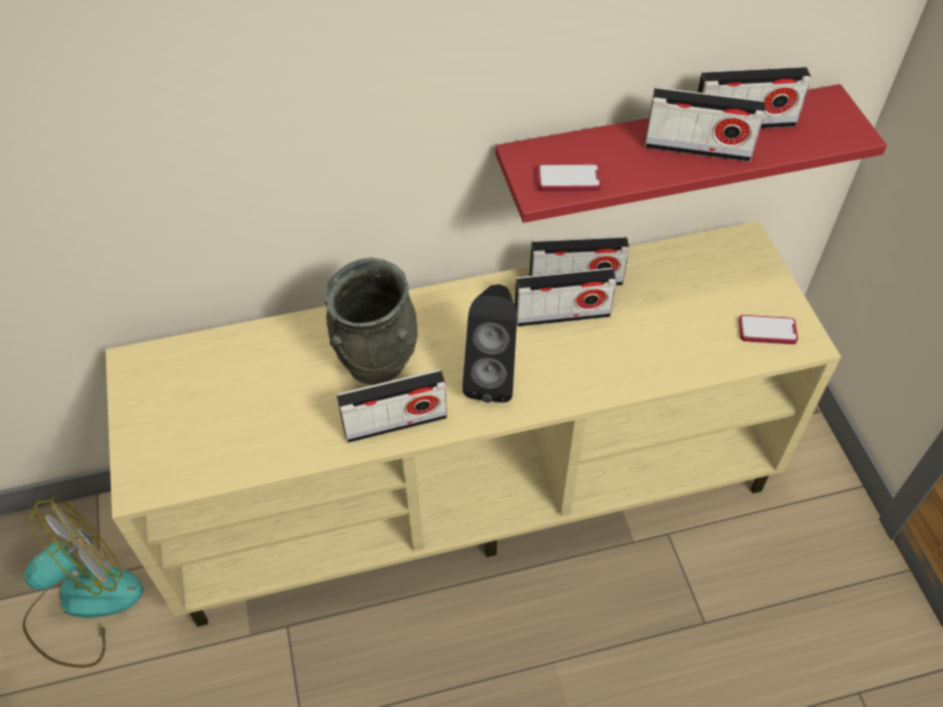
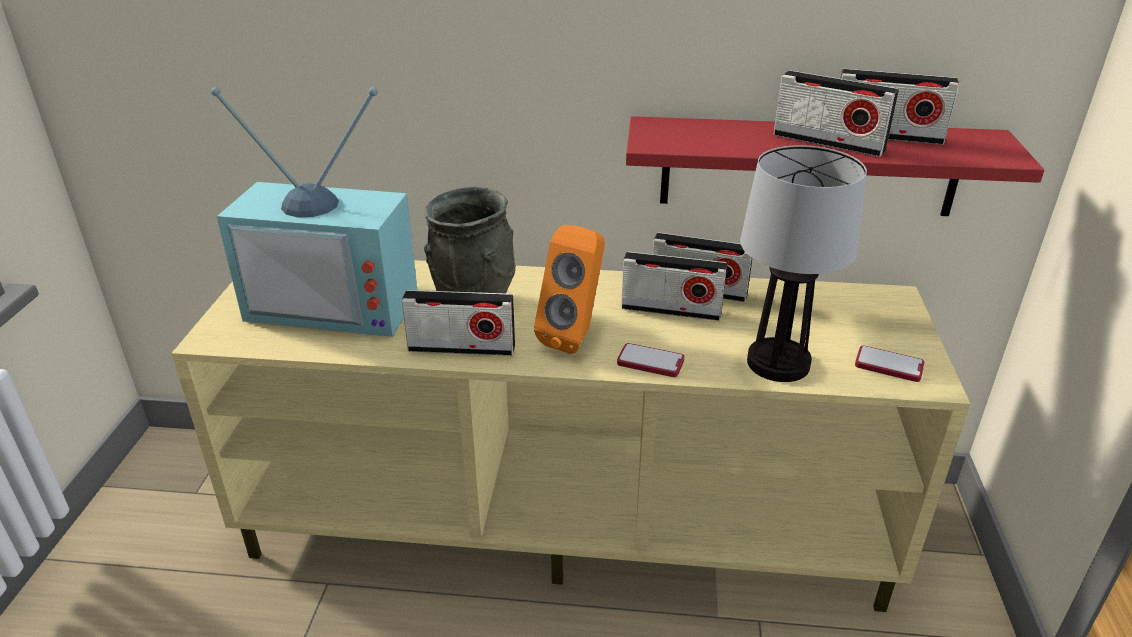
camera: 20 degrees right, 20 degrees down
fan [23,497,143,668] -> none
black speaker [462,284,517,403] -> orange speaker [534,225,605,354]
phone [537,164,602,192] -> phone moved to [617,343,684,377]
none -> television [211,87,417,337]
none -> table lamp [740,145,867,382]

